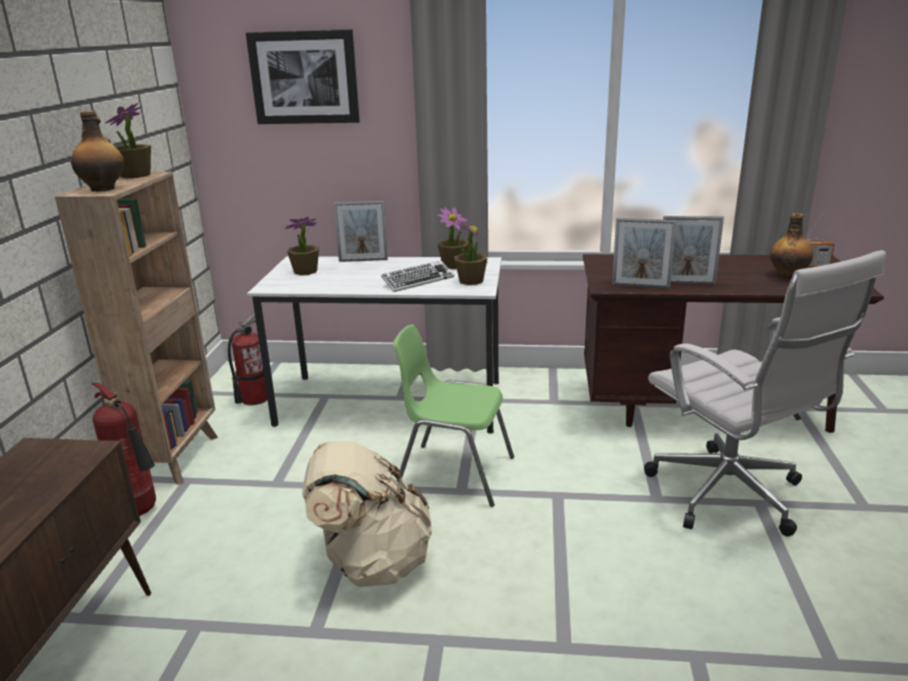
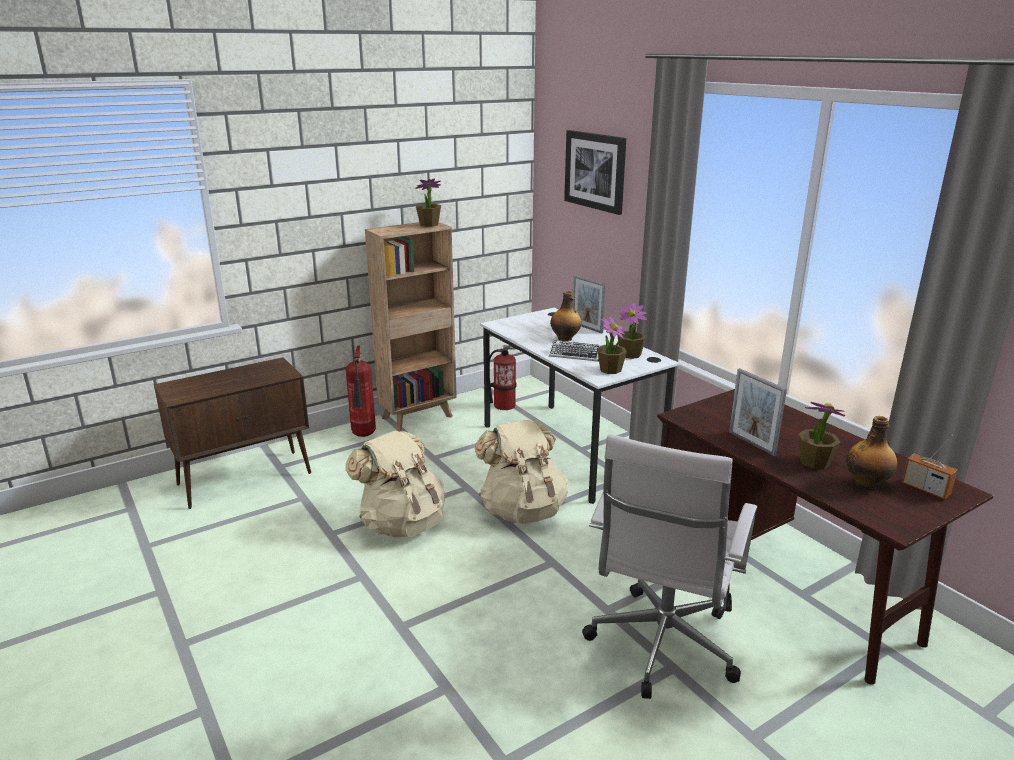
camera: 50 degrees right, 0 degrees up
bottle [71,110,124,192] -> bottle moved to [550,291,582,341]
potted plant [285,217,319,275] -> potted plant moved to [798,402,845,469]
green chair [393,324,514,507] -> beige backpack [475,420,568,524]
picture frame [612,218,676,289] -> none

